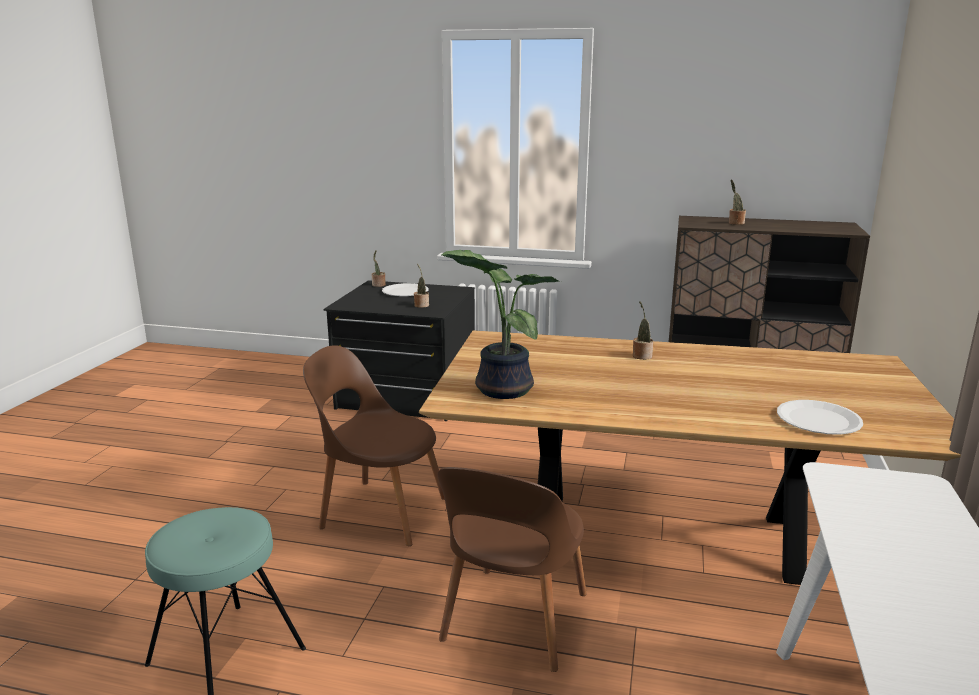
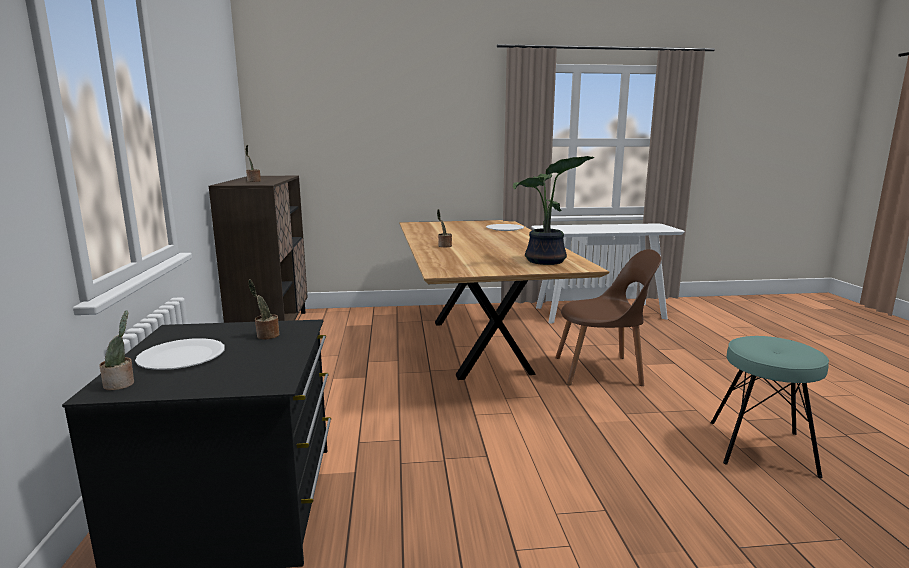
camera: 110 degrees left, 5 degrees down
brown chair [303,345,445,546] -> none

